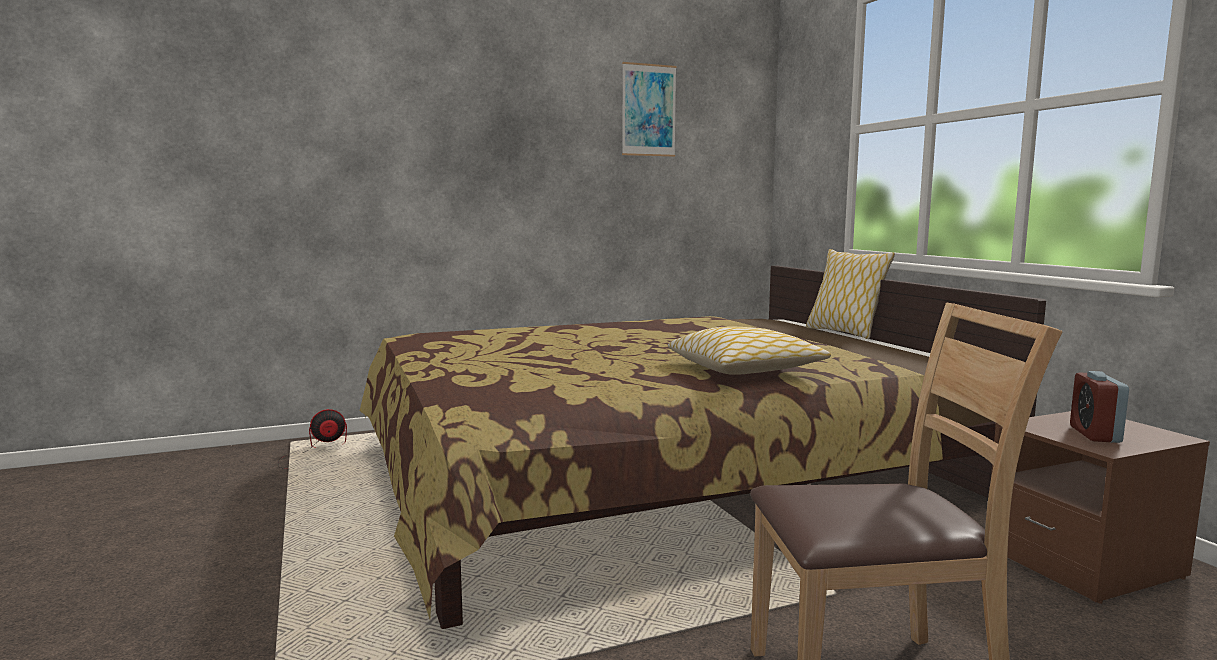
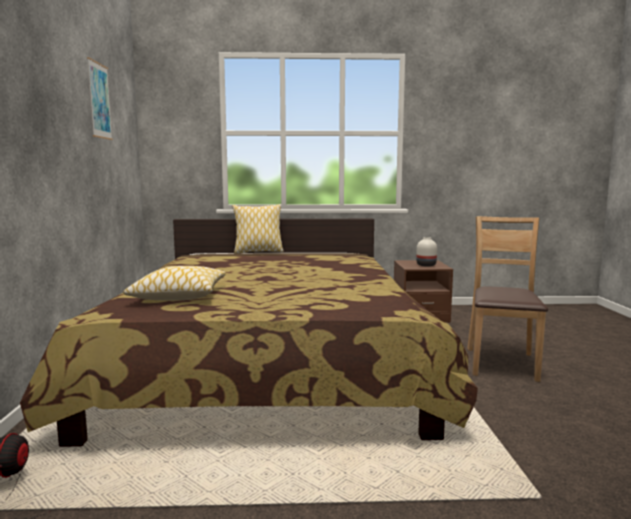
camera: 70 degrees left, 0 degrees up
pillow [668,327,831,375] -> pillow moved to [123,266,226,300]
alarm clock [1070,371,1129,443] -> white vase [416,237,437,267]

